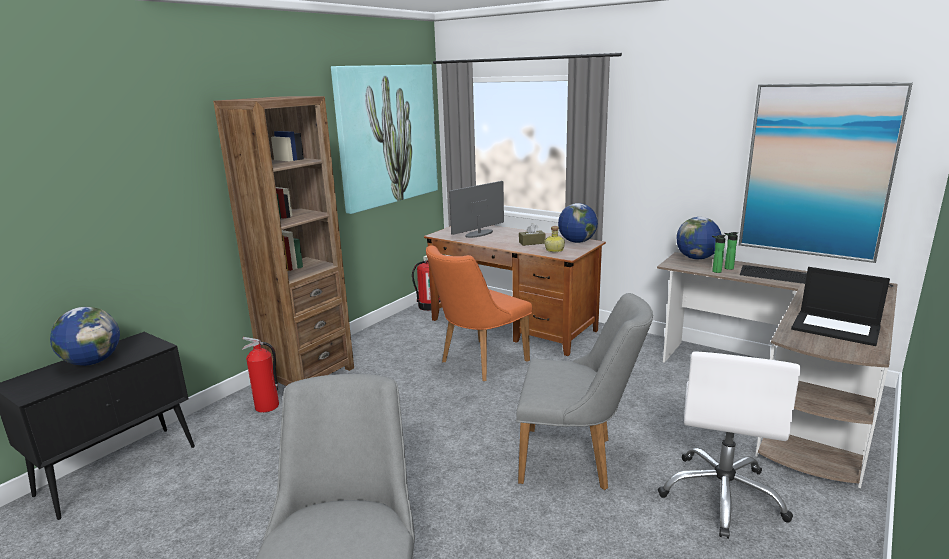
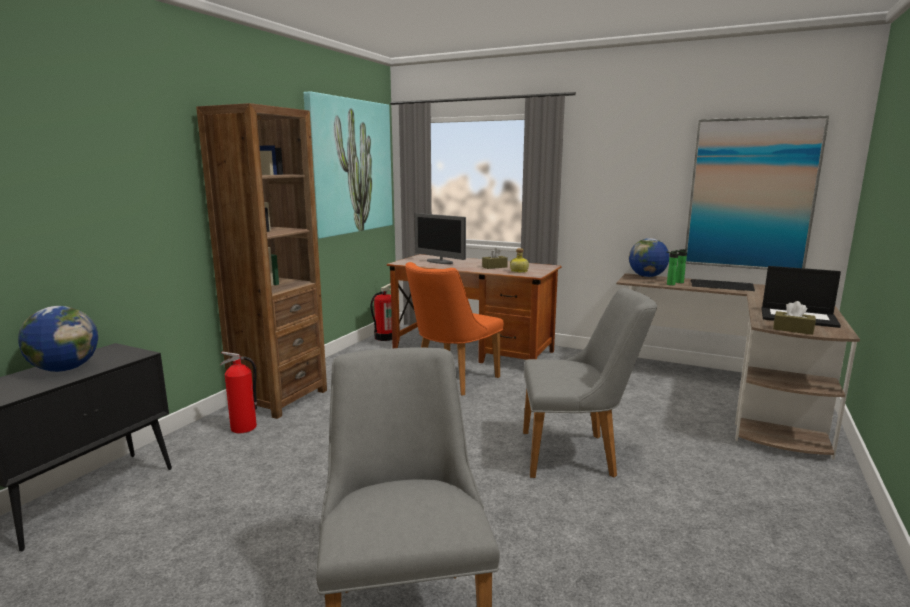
camera: 10 degrees left, 5 degrees down
monitor [449,181,504,238] -> monitor turned 90 degrees counterclockwise [414,213,466,264]
globe [558,203,598,243] -> none
white office chair [658,352,801,539] -> none
none -> brown tissue box [773,301,816,335]

